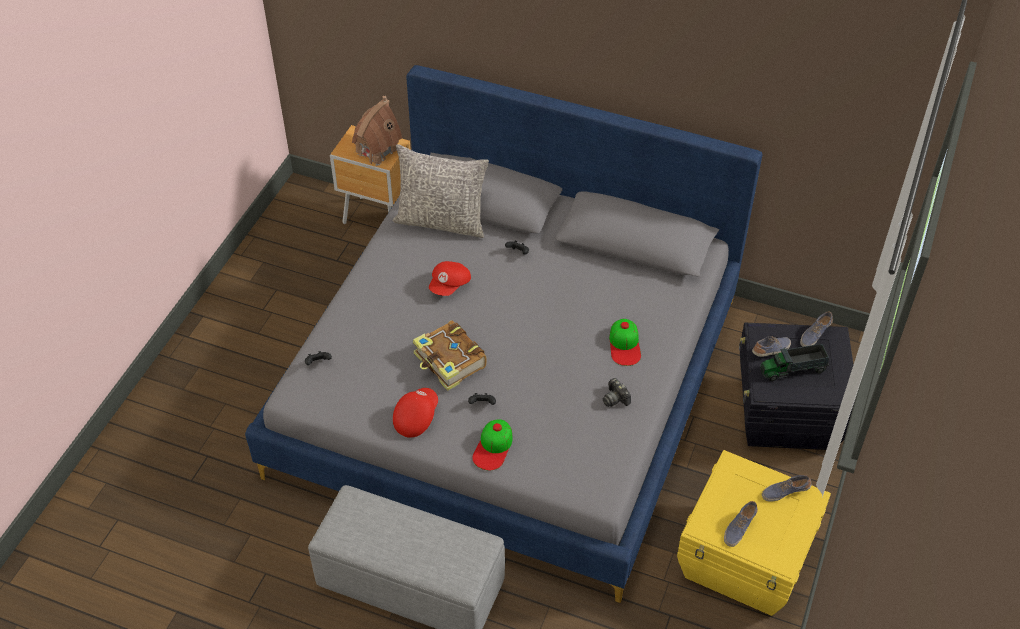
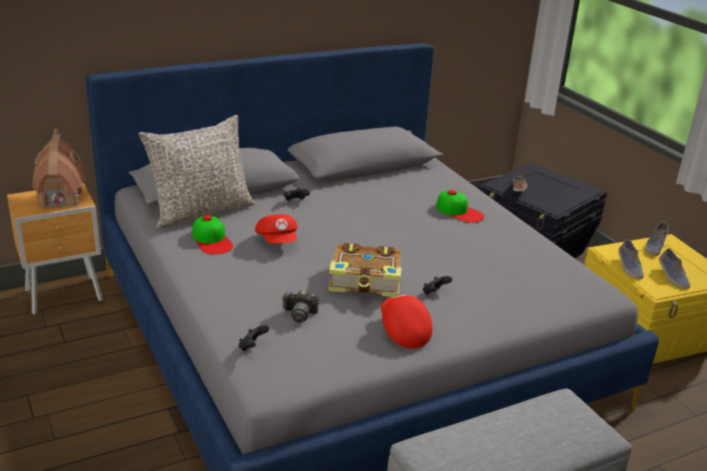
camera: 50 degrees left, 20 degrees down
cap [472,419,513,471] -> cap moved to [192,215,233,255]
camera [603,378,631,407] -> camera moved to [282,290,318,322]
toy truck [760,344,829,381] -> none
shoe [800,311,833,347] -> shoe moved to [618,240,644,279]

